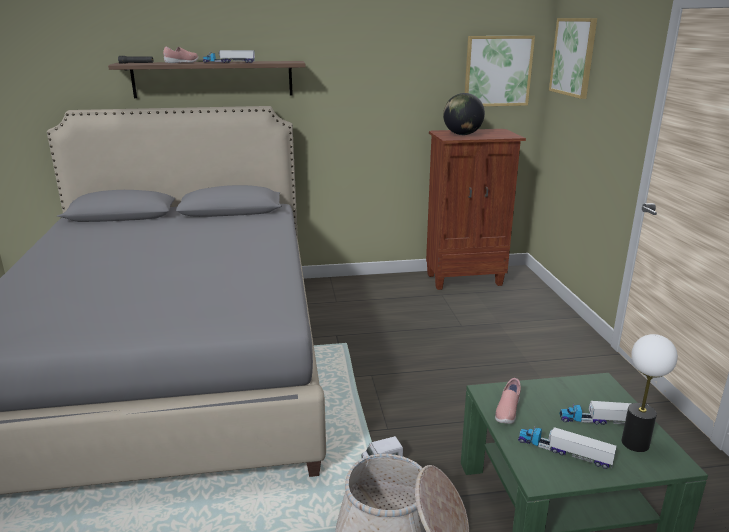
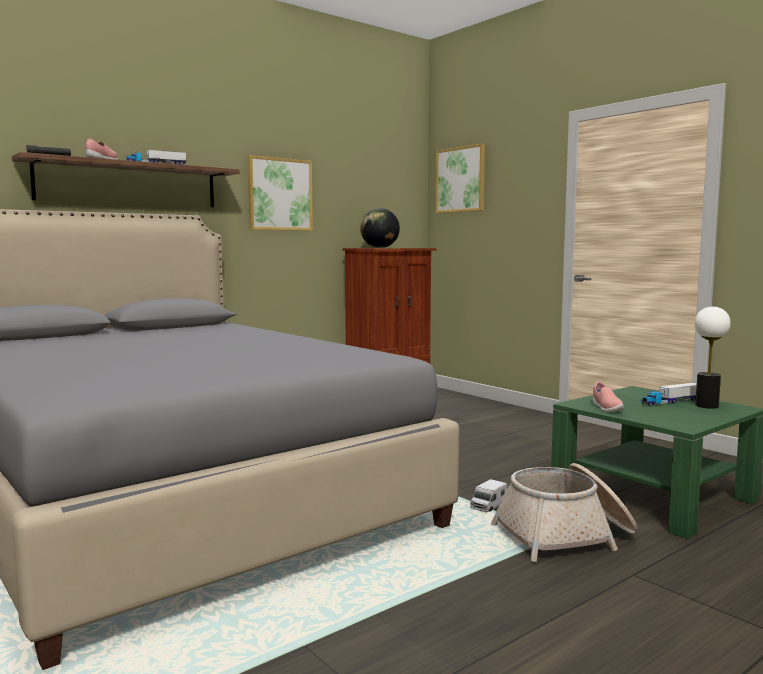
camera: 30 degrees left, 15 degrees down
picture [465,36,535,106] -> picture moved to [247,155,313,231]
toy truck [518,426,617,469] -> none

